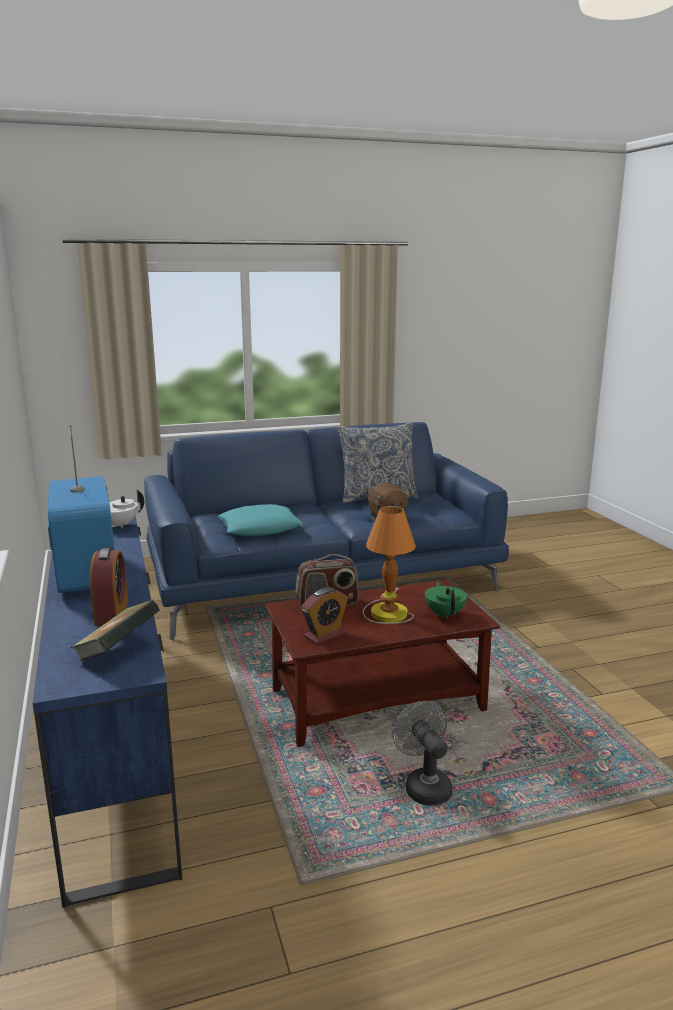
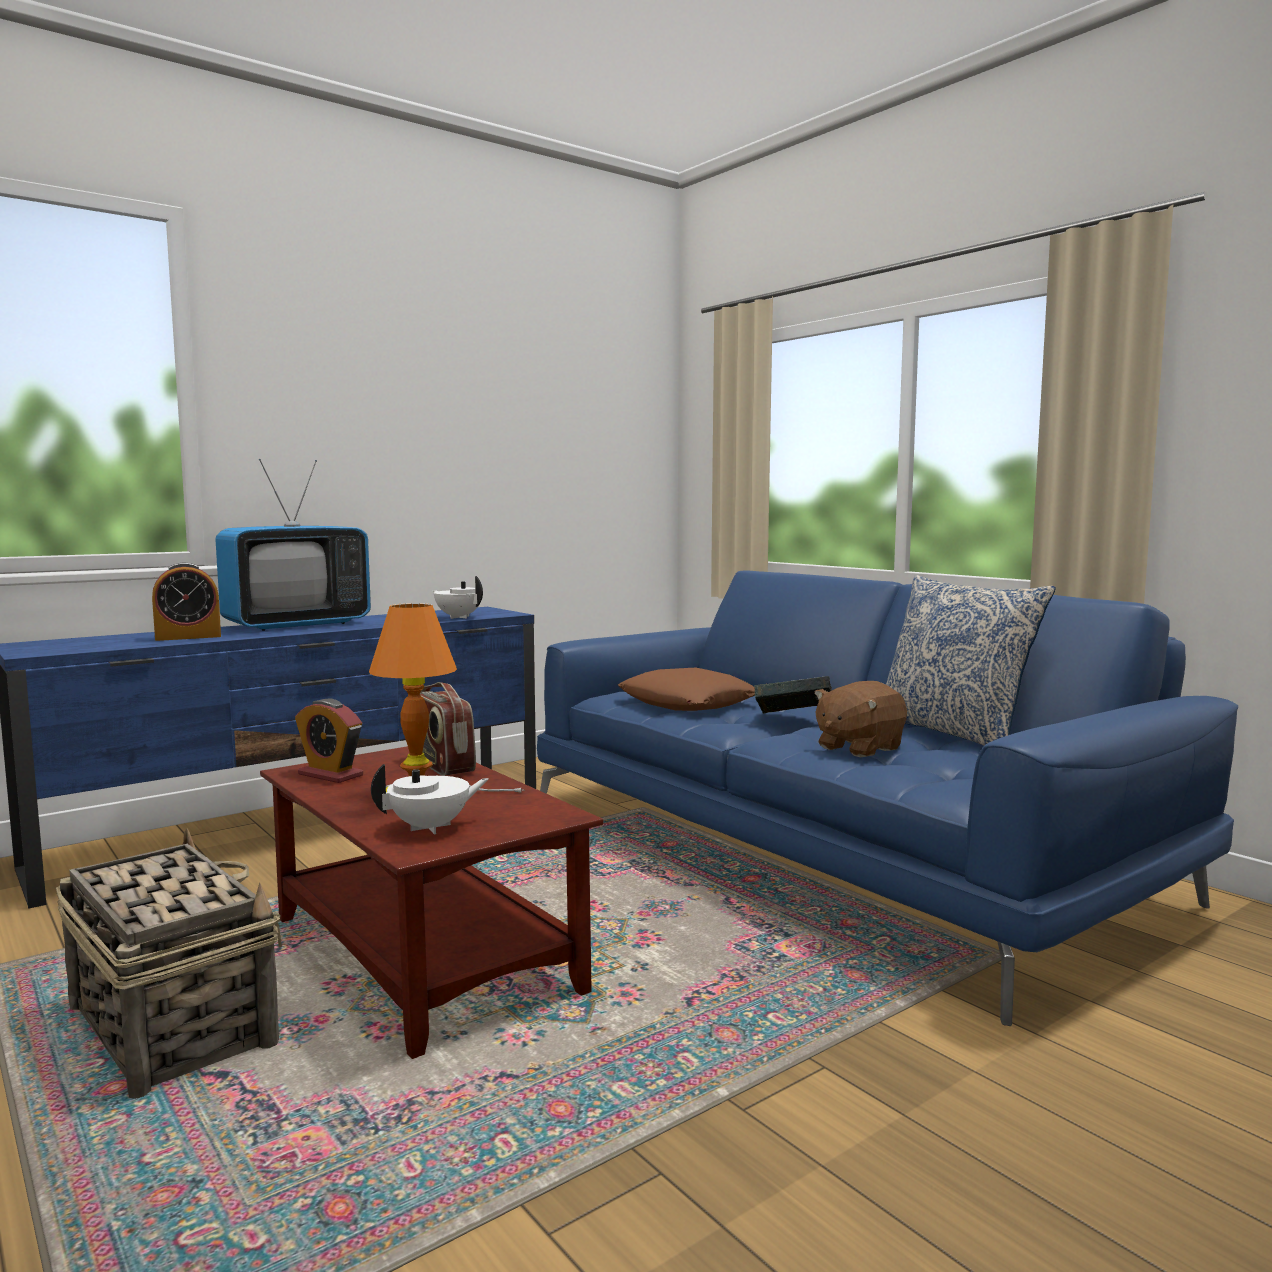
camera: 70 degrees right, 10 degrees down
book [71,600,160,661] -> book moved to [754,676,832,714]
turquoise pillow [218,504,302,536] -> brown pillow [618,668,755,711]
grey fan [392,701,453,805] -> basket [56,829,282,1099]
green teapot [425,581,467,619] -> white teapot [371,764,489,835]

